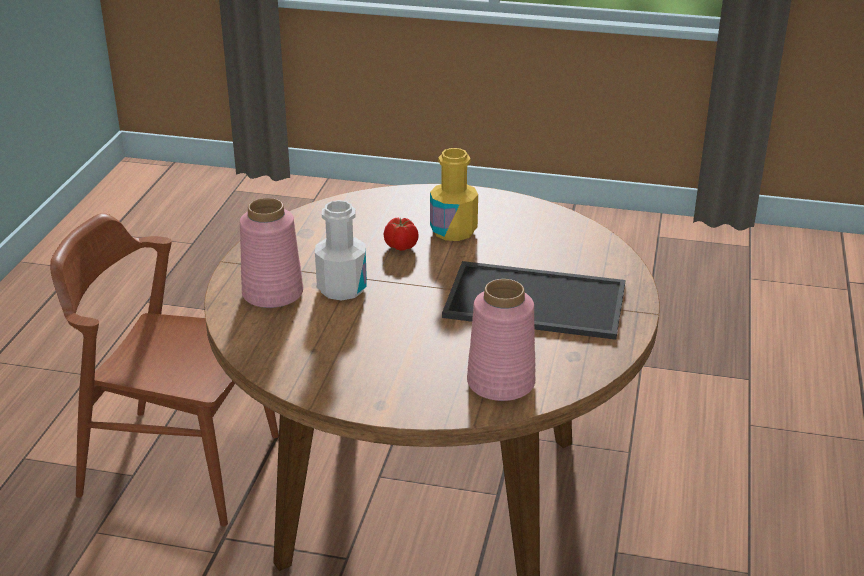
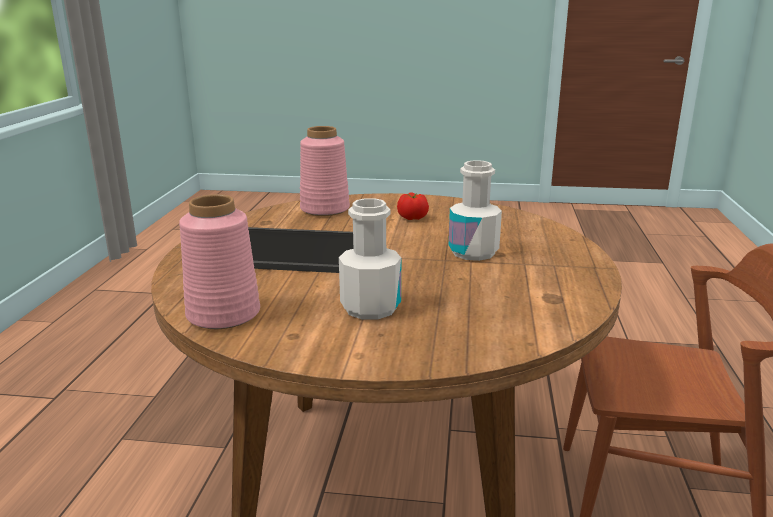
camera: 175 degrees right, 10 degrees down
pink vase [240,198,303,308] -> pink vase moved to [179,194,260,329]
tomato [384,218,419,251] -> tomato moved to [397,192,429,220]
yellow bottle [430,148,478,241] -> white bottle [339,198,401,320]

